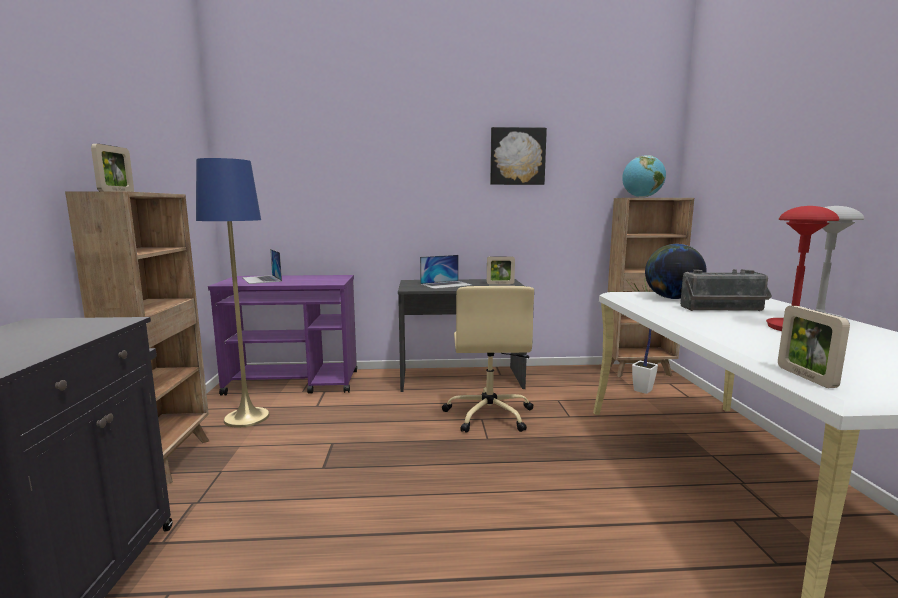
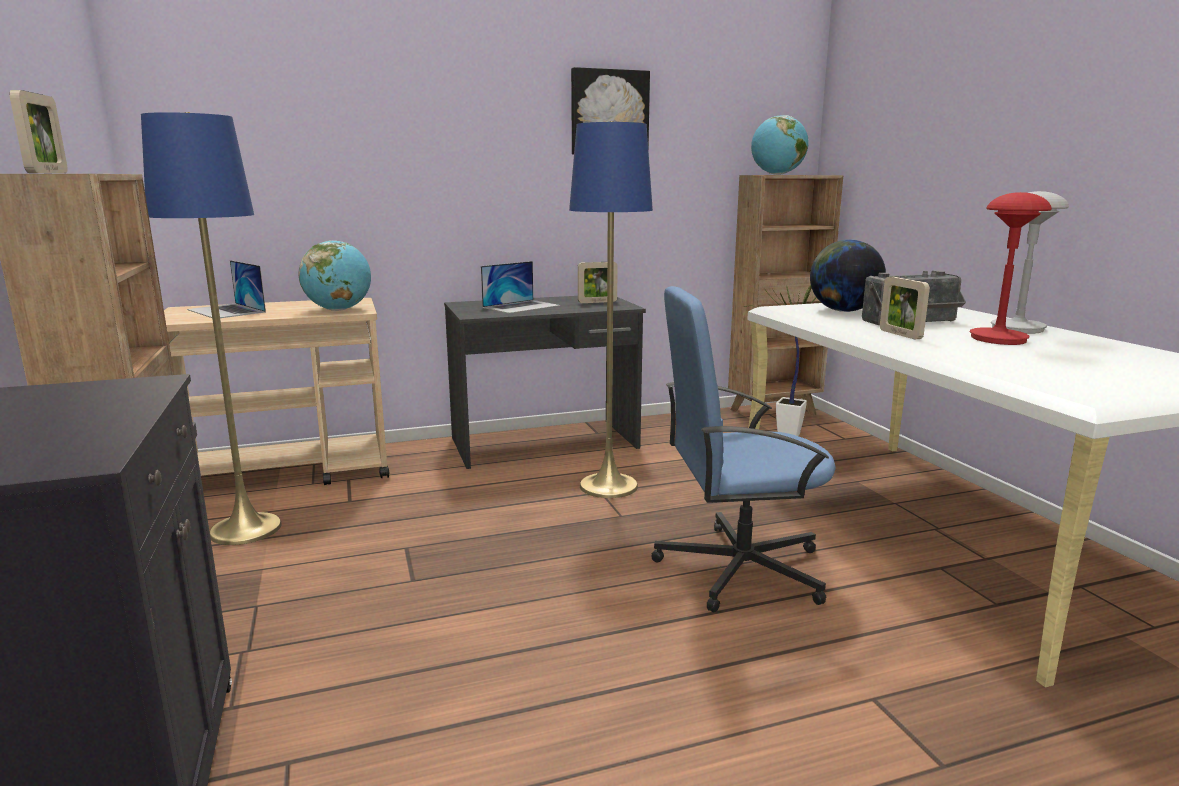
camera: 15 degrees left, 5 degrees up
purple cart [208,275,357,395] -> beige cart [164,298,389,485]
beige office chair [442,286,534,433] -> blue floor lamp [569,121,653,498]
picture frame [778,306,850,388] -> picture frame moved to [880,277,930,339]
none -> globe [298,240,371,311]
none -> blue office chair [651,286,836,613]

